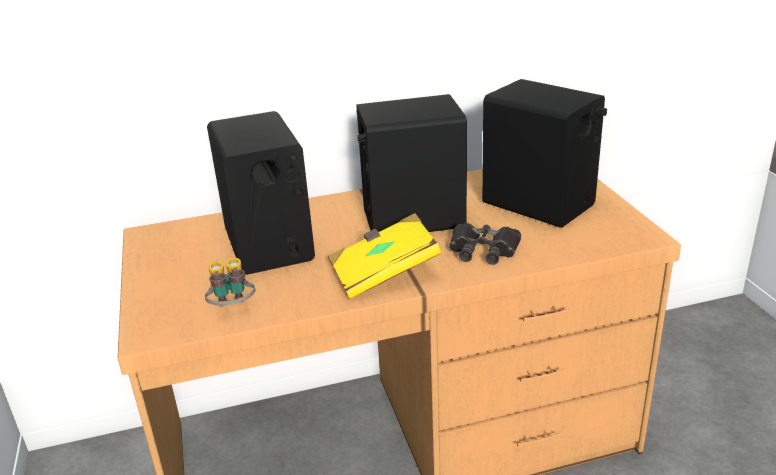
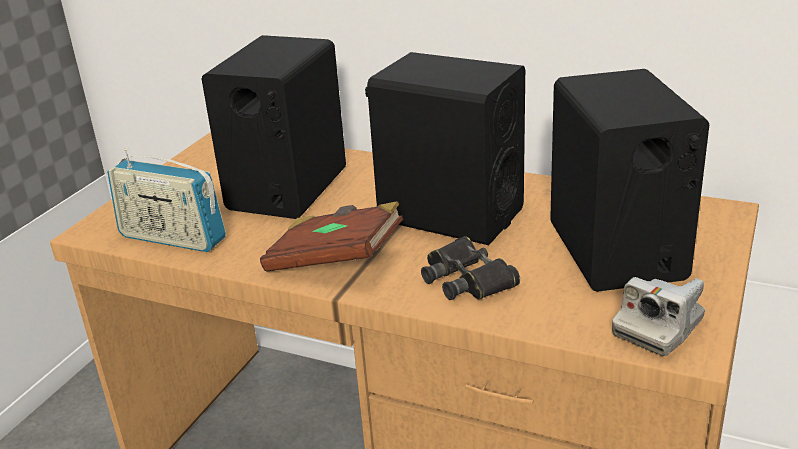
camera: 40 degrees right, 0 degrees up
binoculars [205,258,255,307] -> radio [107,148,226,252]
yellow book [328,213,441,299] -> brown book [260,201,403,272]
none -> camera [612,277,705,356]

